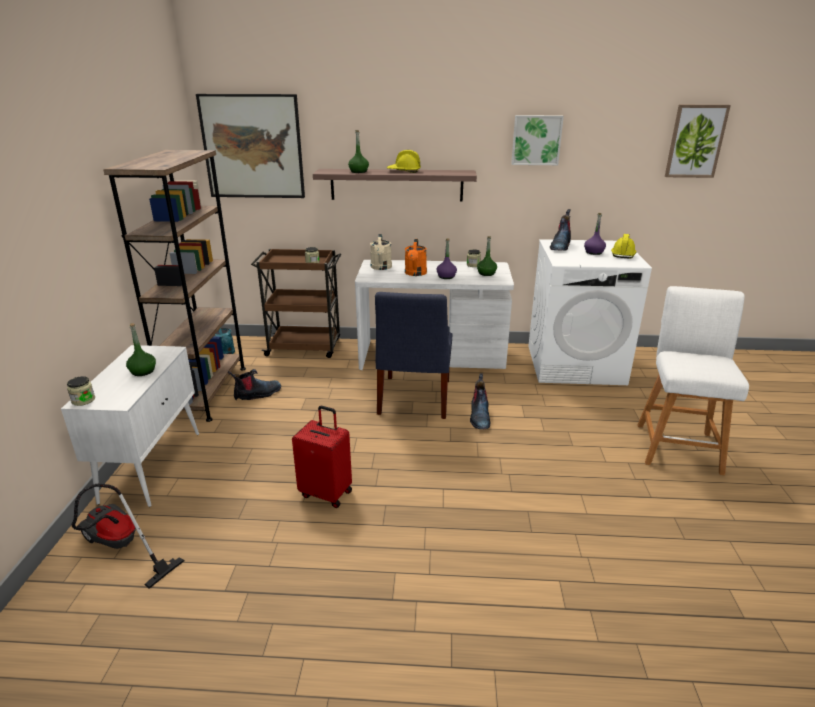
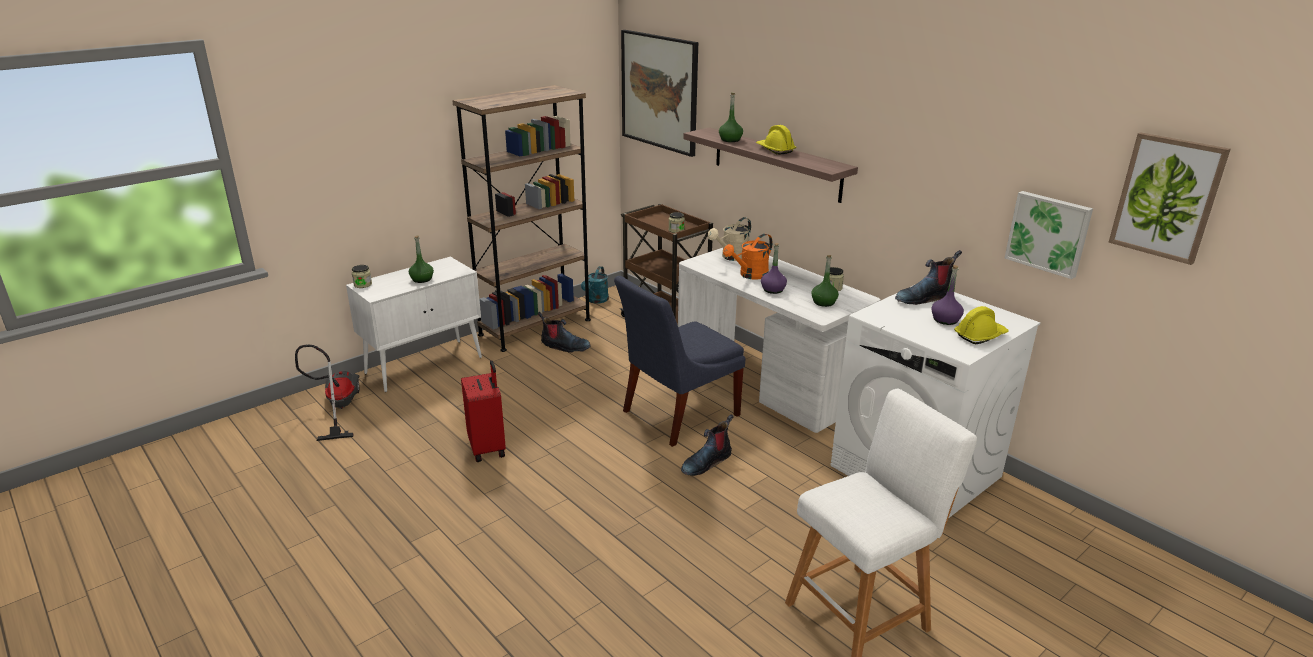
camera: 45 degrees right, 0 degrees up
picture [511,115,564,165] -> picture moved to [1005,191,1093,279]

